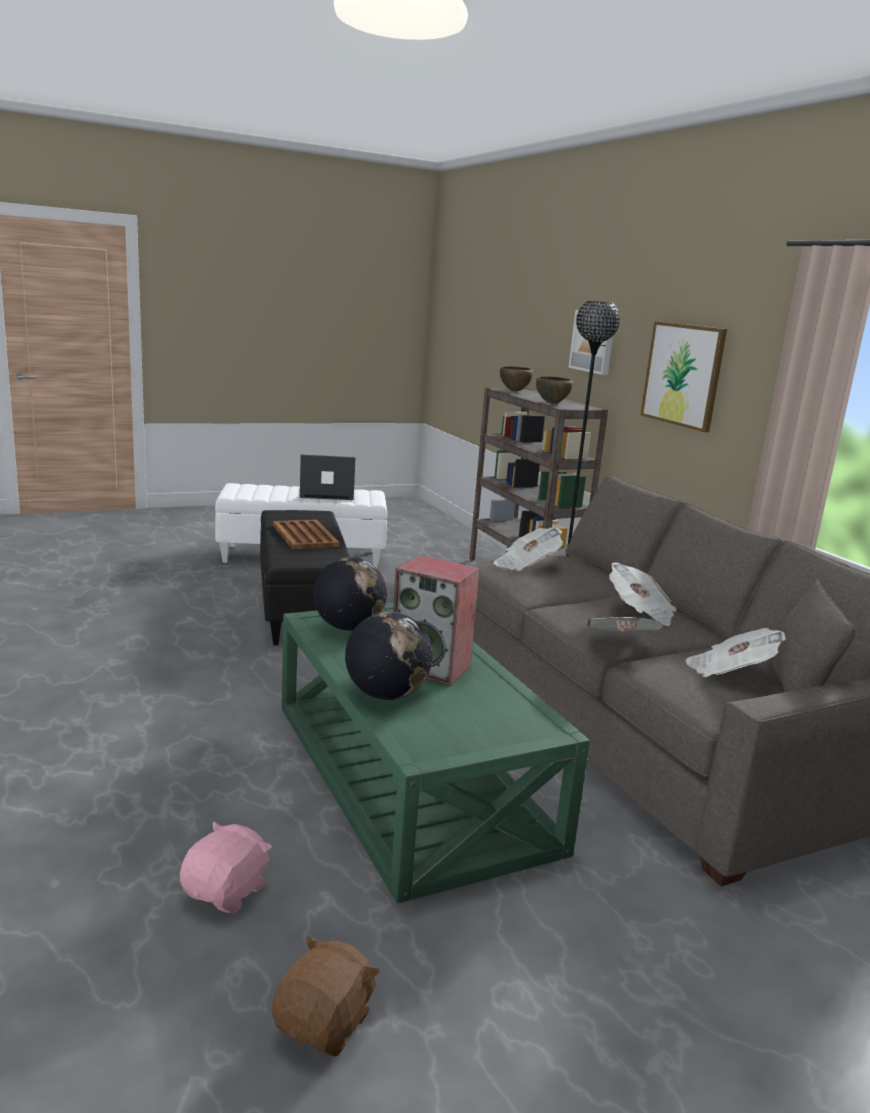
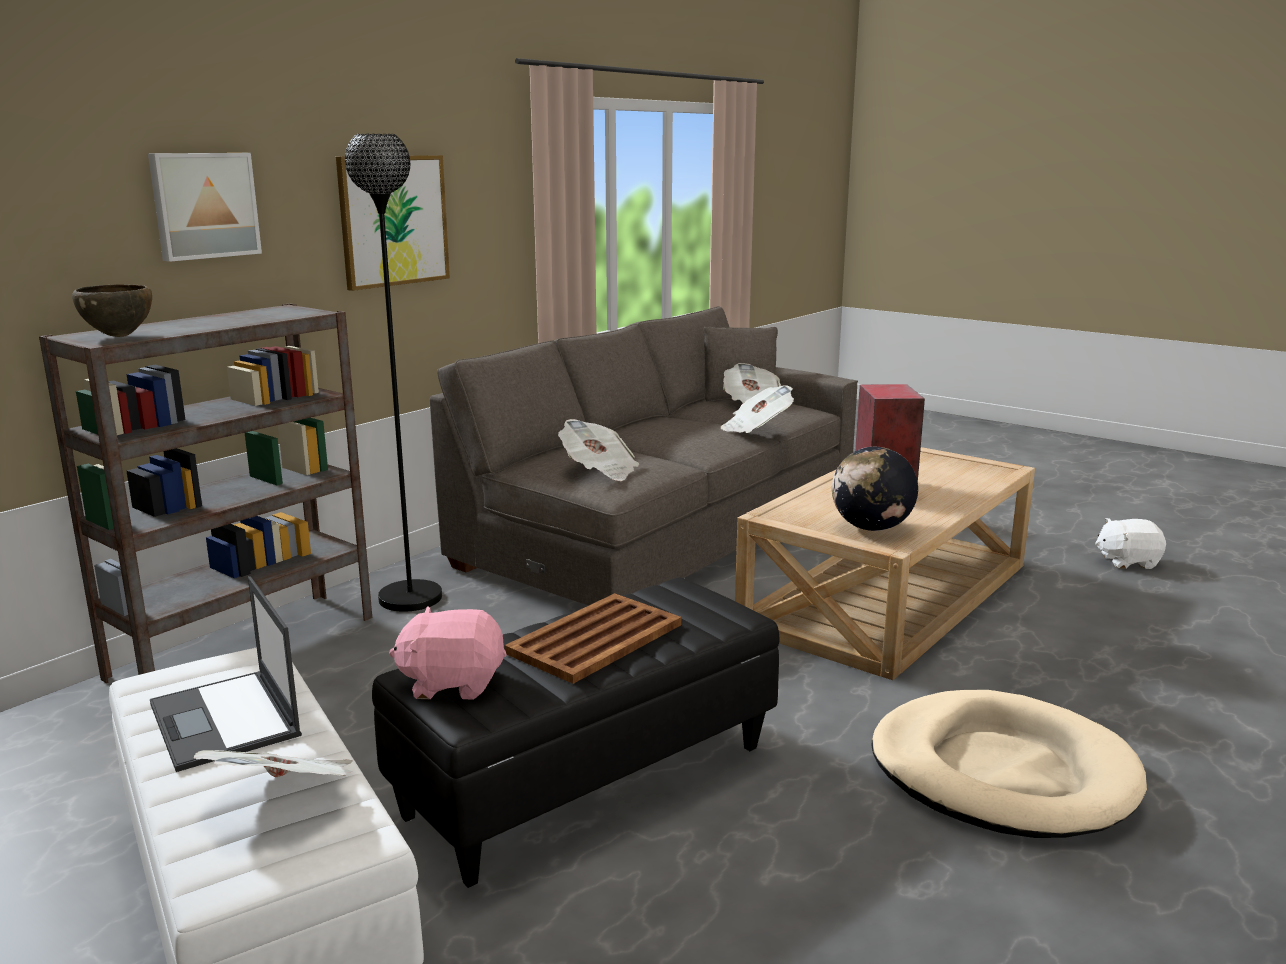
camera: 115 degrees left, 0 degrees up
pink plush toy [180,822,272,914] -> pink plush toy moved to [389,606,507,700]
brown plush toy [272,936,380,1056] -> white plush toy [1095,518,1166,569]
green coffee table [282,603,590,903] -> beige coffee table [735,447,1035,680]
globe [345,612,433,700] -> none
brown bowl [536,377,573,404] -> none
newspaper [609,562,676,626] -> newspaper moved to [194,750,352,777]
none -> beige dog bed [872,690,1147,838]

